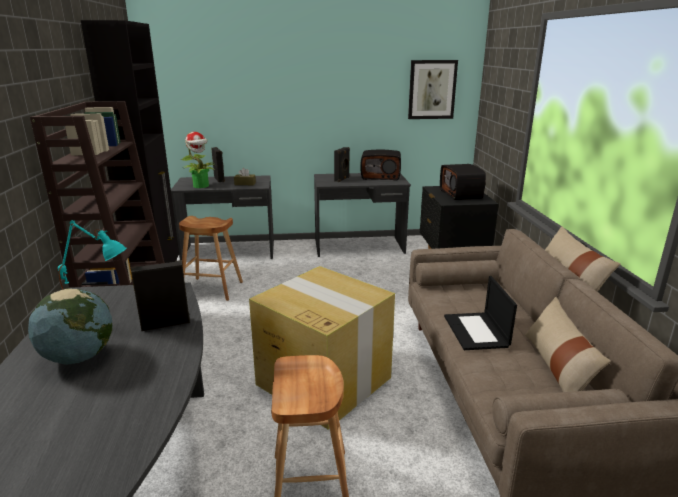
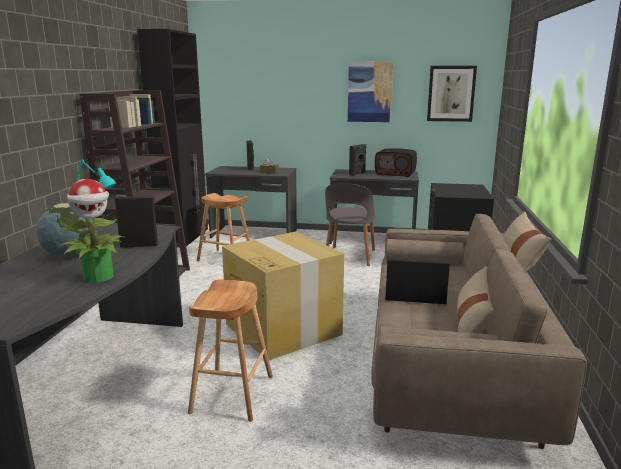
camera: 15 degrees right, 5 degrees down
potted plant [180,132,215,188] -> potted plant moved to [61,179,124,282]
radio [440,164,486,200] -> none
laptop [444,276,517,350] -> laptop turned 90 degrees clockwise [385,259,450,304]
none -> grey chair [325,183,376,266]
none -> picture [348,62,393,122]

